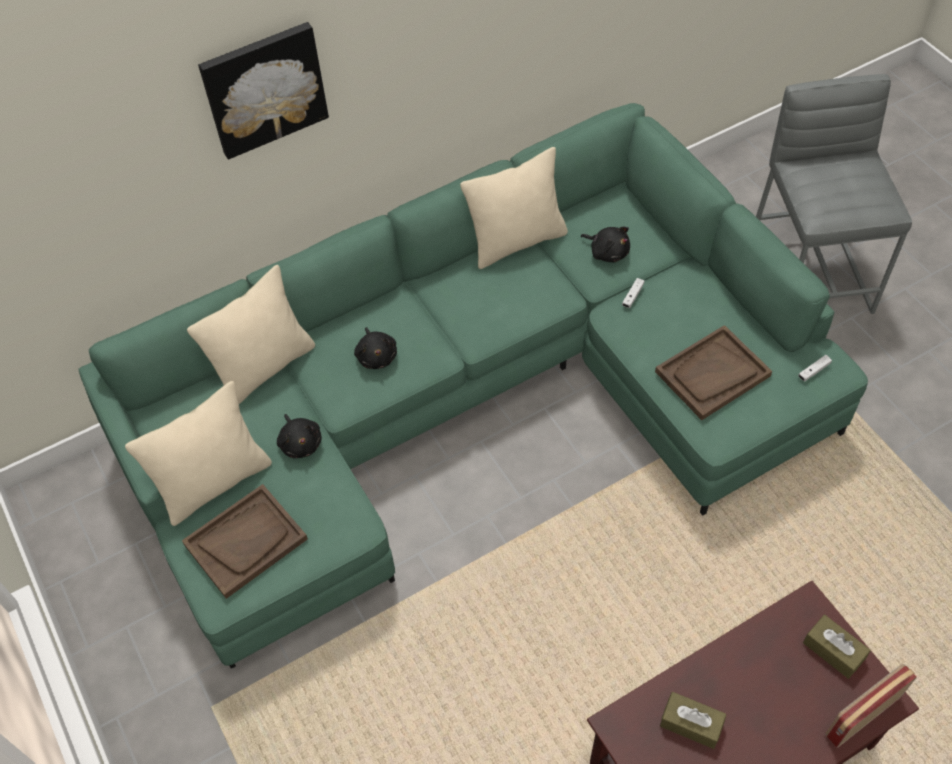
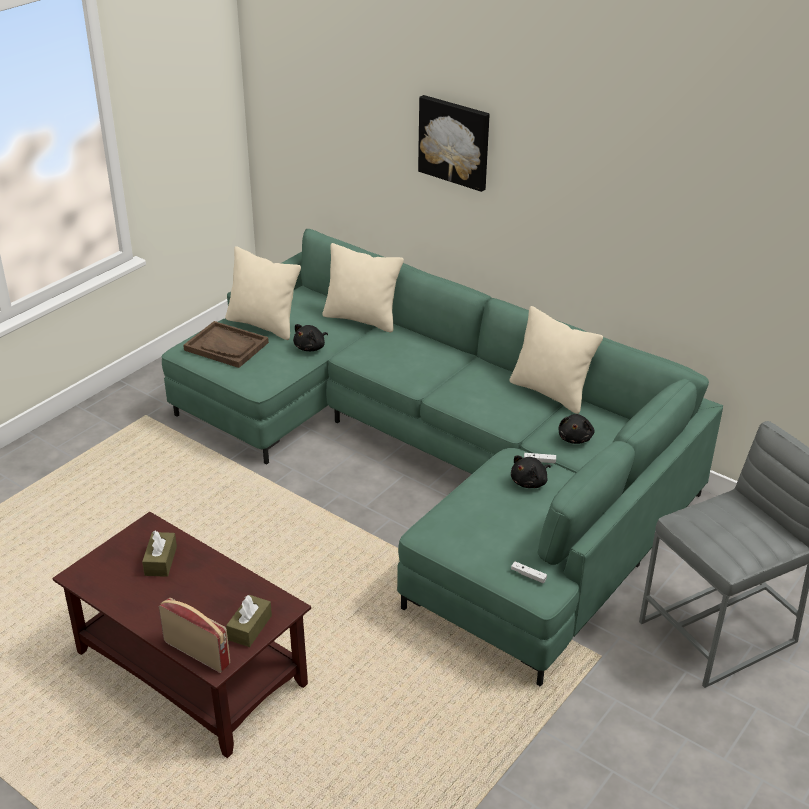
camera: 65 degrees right, 20 degrees down
black plush toy [354,327,397,369] -> black plush toy moved to [511,455,551,488]
brown tray [655,325,772,420] -> none

